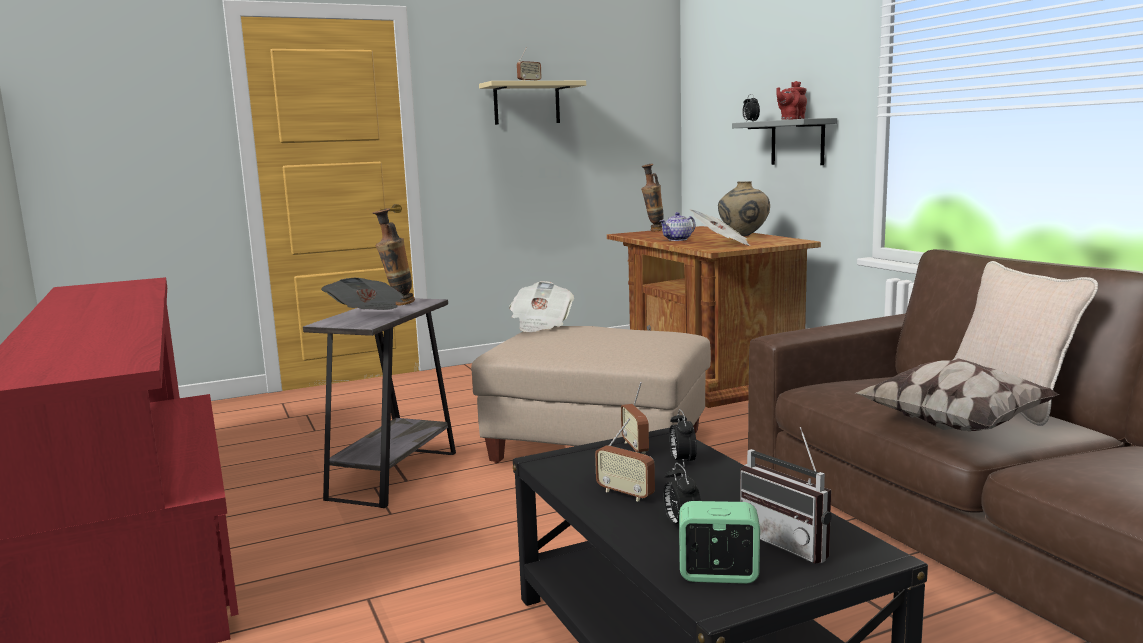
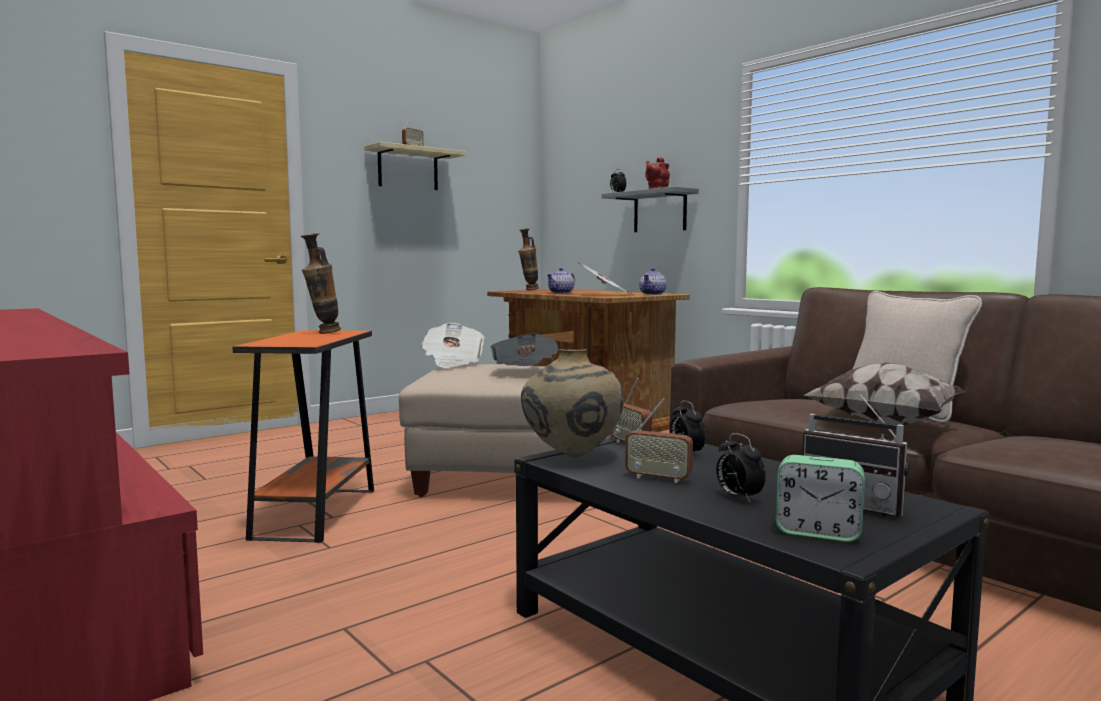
camera: 15 degrees left, 5 degrees down
grey side table [303,298,456,508] -> orange side table [232,330,374,543]
newspaper [321,278,405,310] -> newspaper moved to [490,333,559,366]
alarm clock [679,501,760,584] -> alarm clock turned 150 degrees counterclockwise [776,455,865,542]
beige vase [718,181,770,236] -> beige vase moved to [521,349,624,457]
none -> teapot [639,268,666,295]

